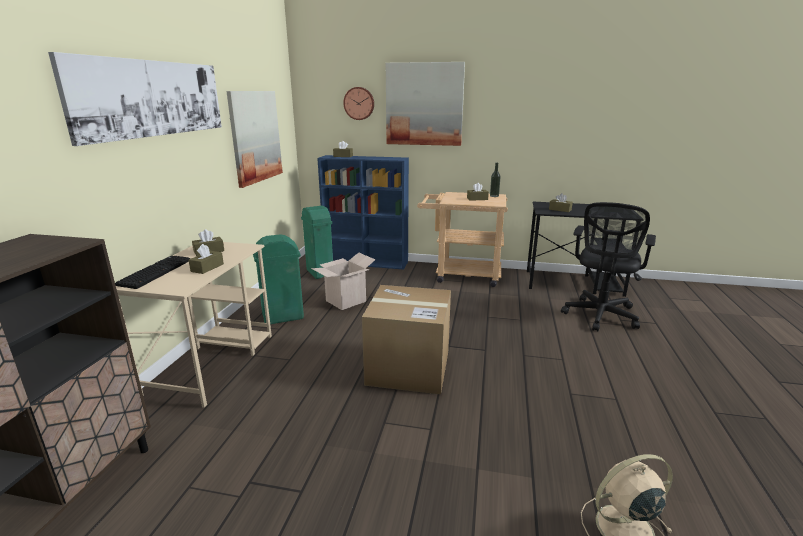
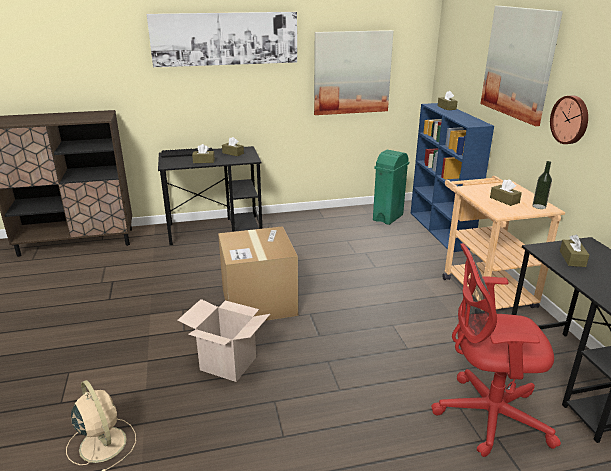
camera: 65 degrees right, 5 degrees up
beige desk [116,242,272,408] -> black desk [158,146,262,245]
green trash can [253,234,304,324] -> none
cardboard box [311,253,376,310] -> cardboard box moved to [177,299,270,382]
wall clock [343,87,374,120] -> wall clock moved to [550,95,588,144]
black office chair [561,202,656,332] -> red office chair [431,243,561,457]

